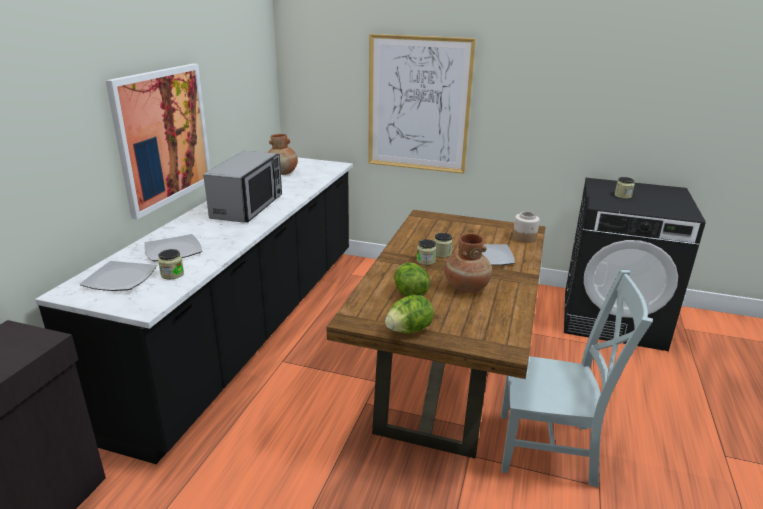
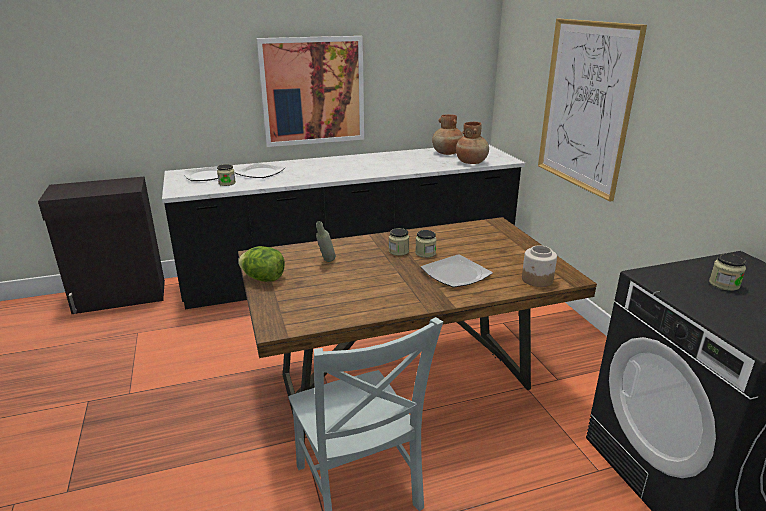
camera: 55 degrees right, 0 degrees up
microwave [203,151,282,223] -> none
lettuce [394,263,430,297] -> grey bottle [316,221,336,262]
brown vase [445,233,492,293] -> brown vase moved to [456,122,489,164]

